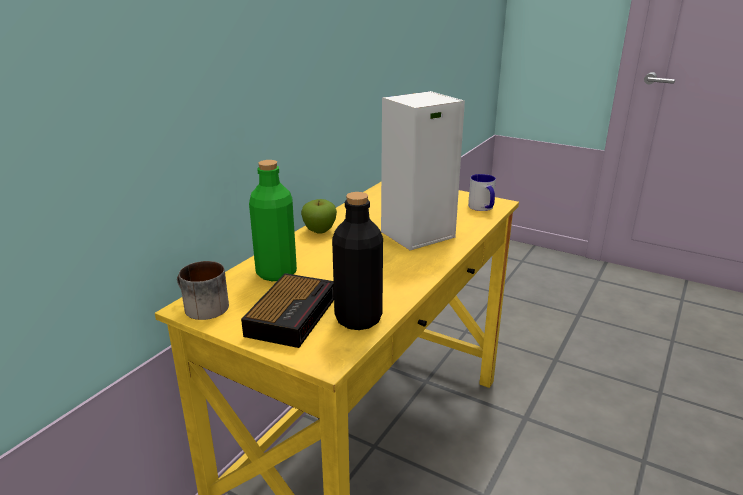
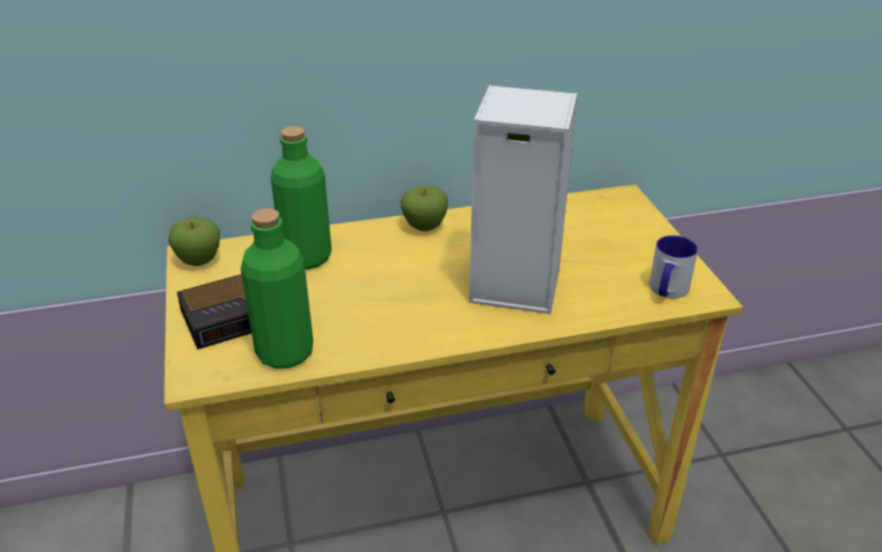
camera: 45 degrees right, 10 degrees up
mug [177,261,229,320] -> apple [168,217,220,266]
black bottle [332,192,383,330] -> green bottle [241,208,313,369]

